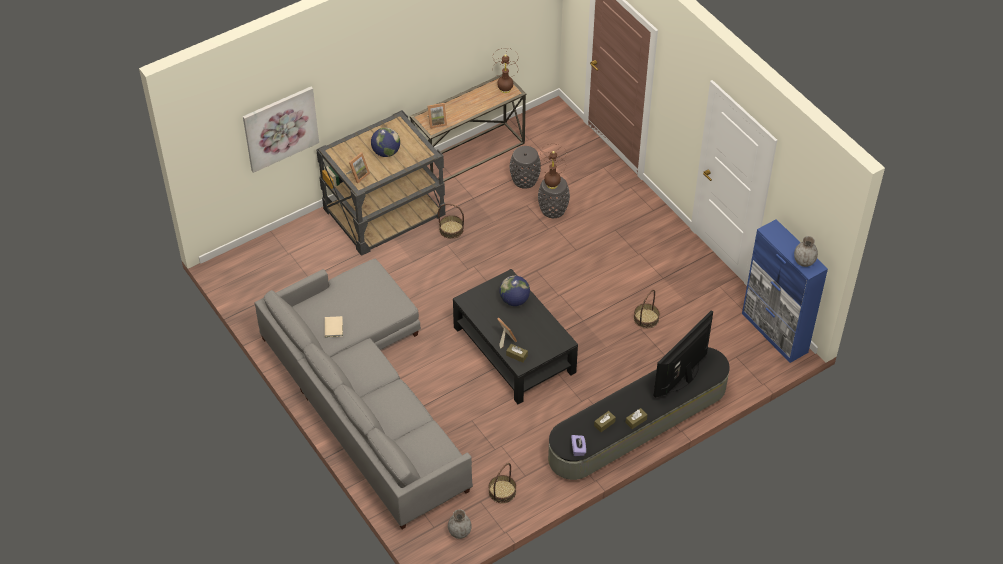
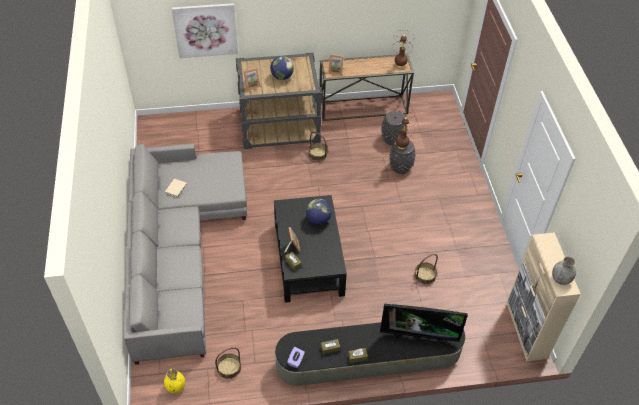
camera: 25 degrees right, 0 degrees up
grey vase [448,509,472,539] -> yellow vase [164,369,185,393]
television [654,310,713,398] -> television turned 150 degrees counterclockwise [380,304,468,349]
blue cabinet [742,219,828,363] -> beige cabinet [507,232,581,361]

